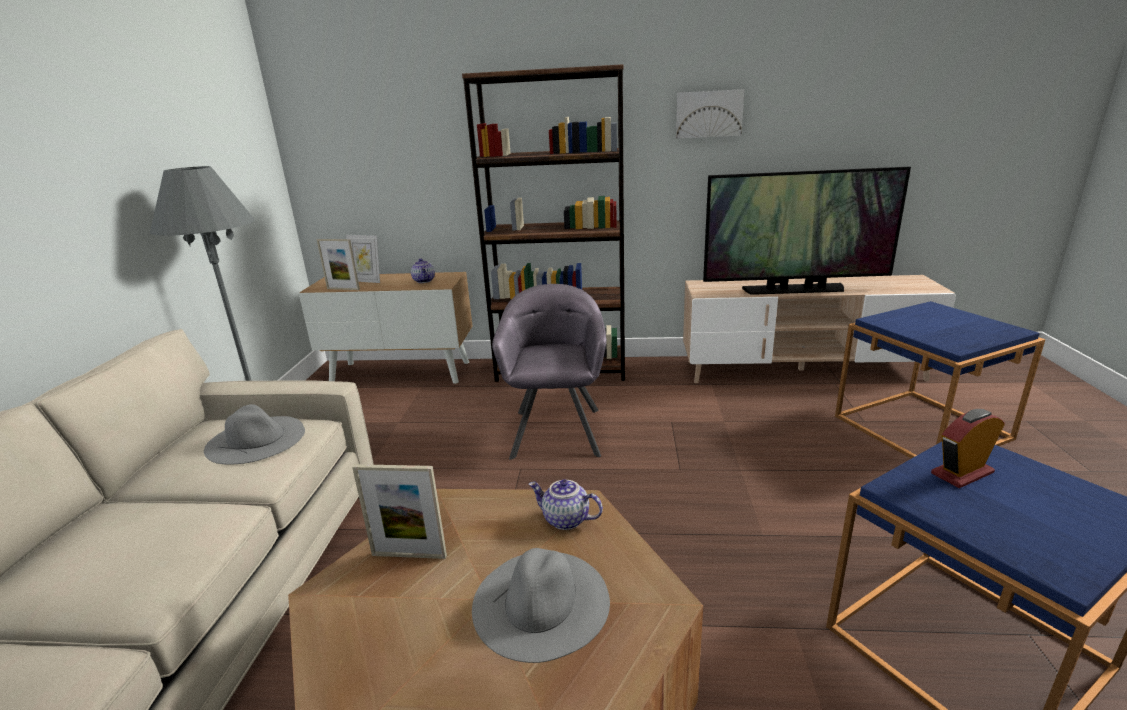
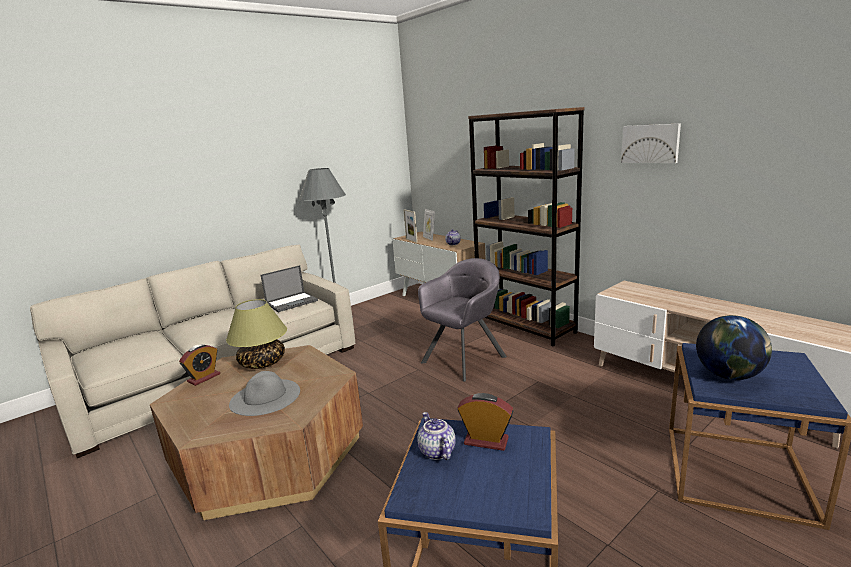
camera: 45 degrees right, 5 degrees down
grey hat [204,404,305,465] -> laptop [261,265,318,312]
picture frame [352,464,447,559] -> table lamp [226,299,287,369]
teapot [529,479,603,530] -> teapot moved to [417,412,456,460]
television [703,167,911,295] -> none
none -> alarm clock [179,344,220,386]
none -> globe [696,315,772,380]

